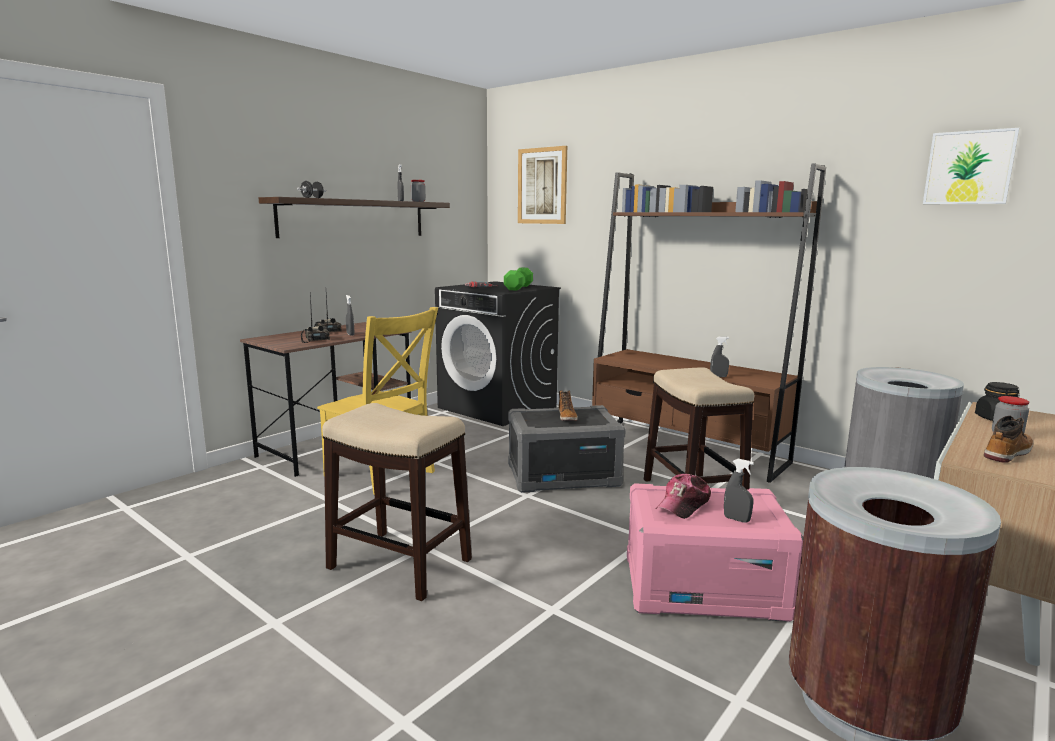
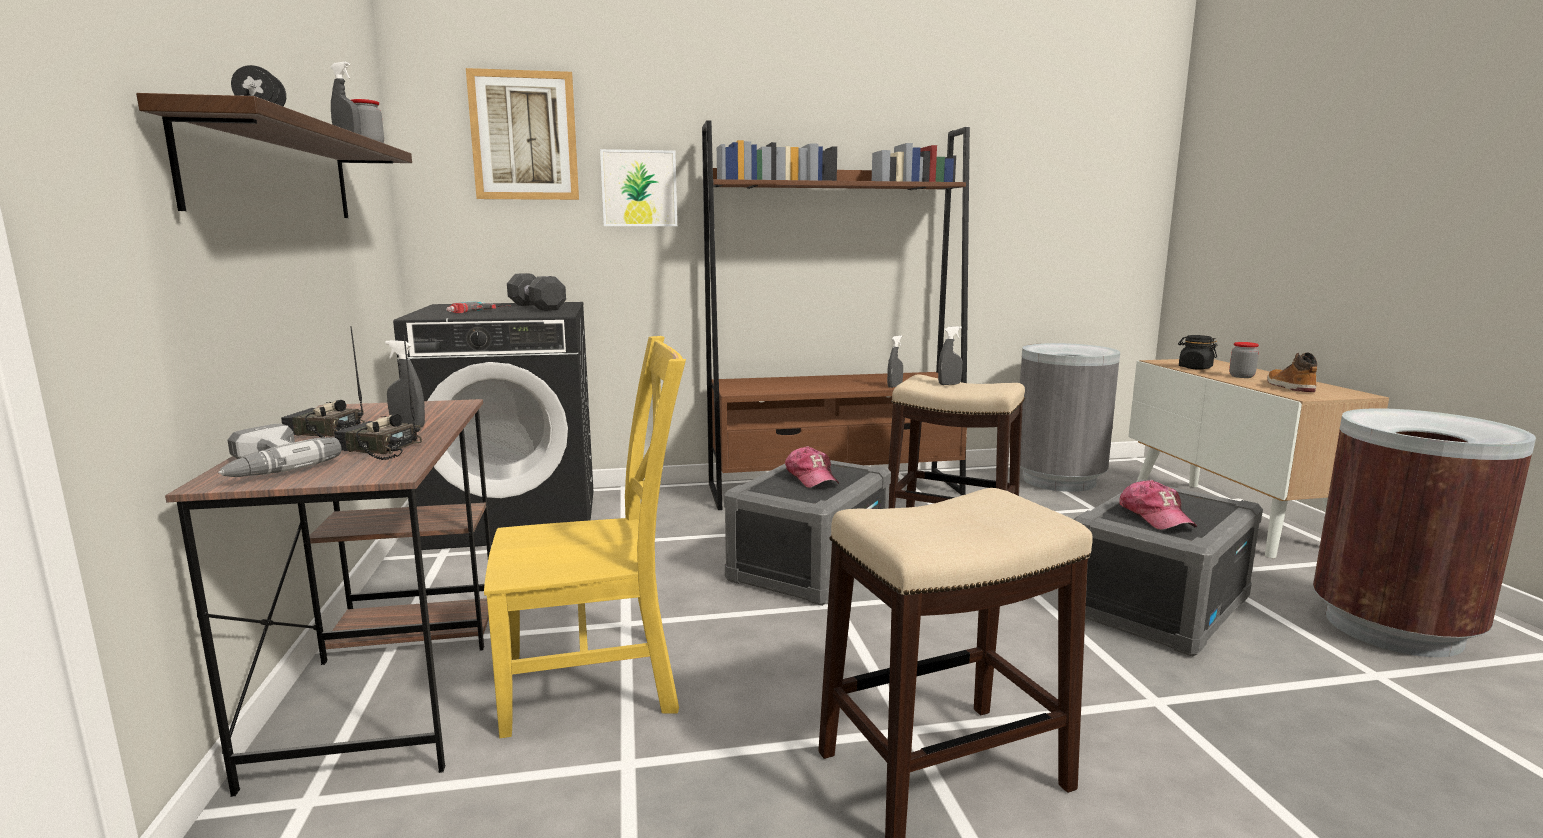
camera: 50 degrees left, 0 degrees up
green dumbbell [504,268,533,290] -> black dumbbell [507,273,566,311]
boot [559,390,578,421] -> cap [785,446,839,488]
pink storage box [627,483,804,622] -> grey storage box [1074,479,1263,657]
grey spray bottle [724,459,754,523] -> grey spray bottle moved to [938,326,963,385]
picture [923,128,1019,204] -> picture moved to [600,149,677,226]
none -> power drill [218,423,342,477]

